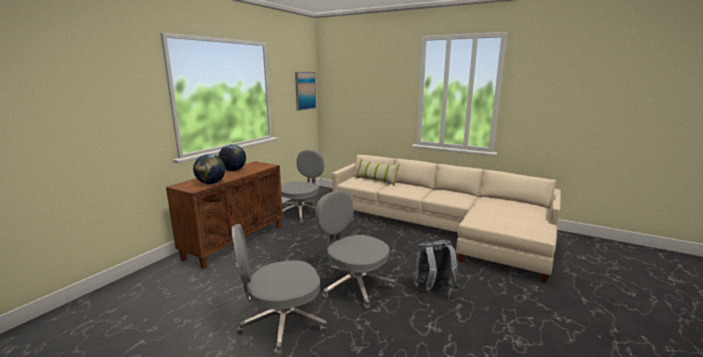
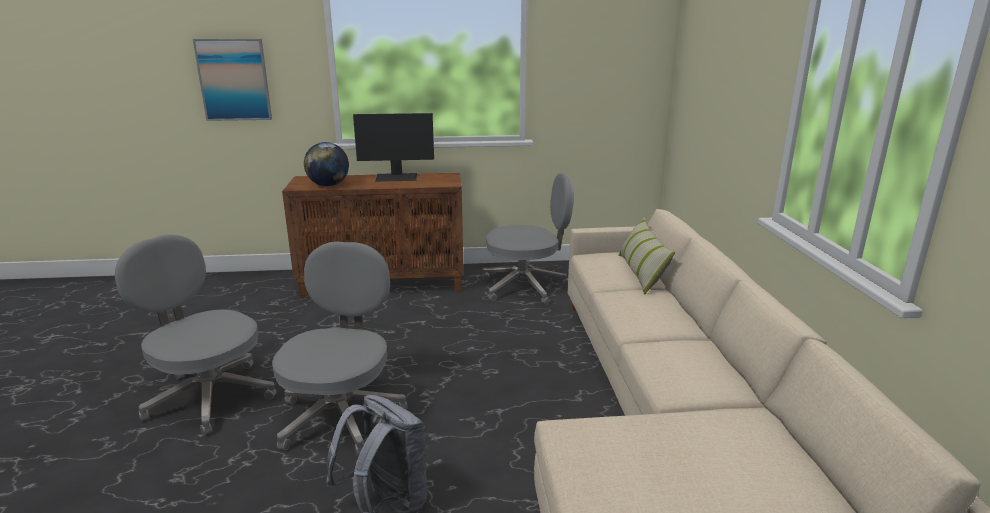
camera: 55 degrees right, 5 degrees up
globe [218,144,246,171] -> monitor [353,113,434,182]
picture [295,72,316,111] -> picture moved to [193,39,272,121]

